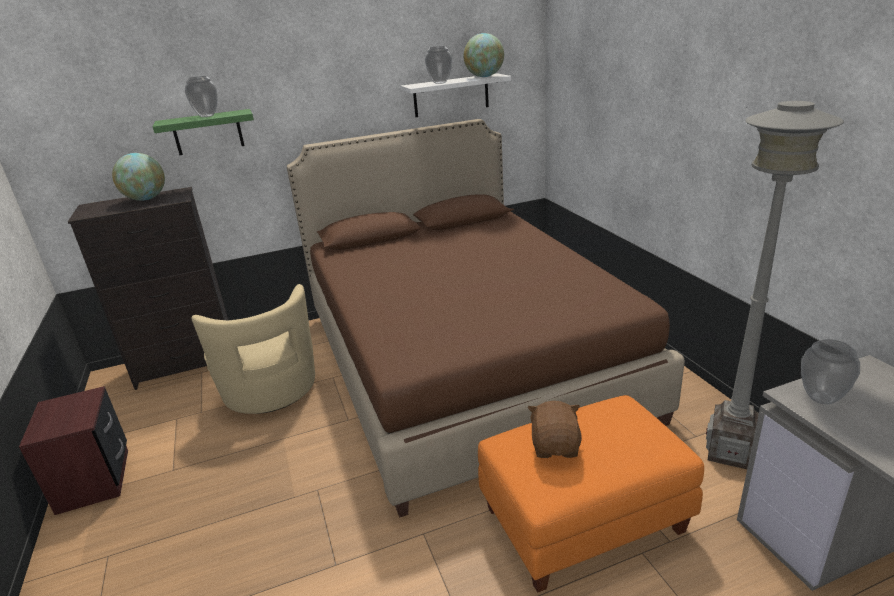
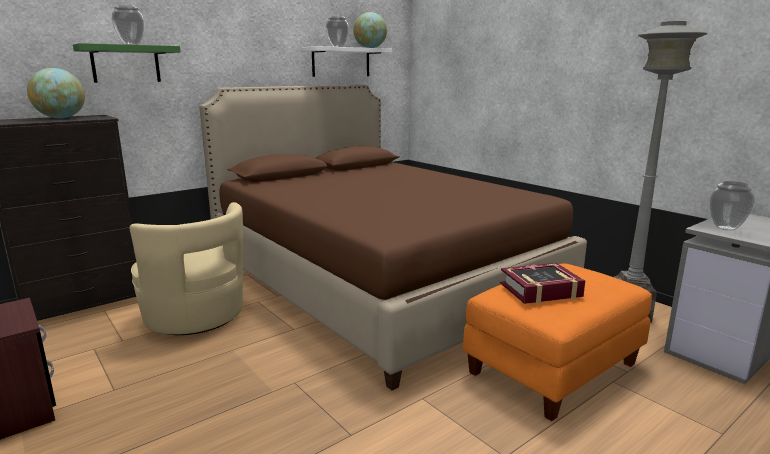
camera: 20 degrees left, 10 degrees down
brown plush toy [528,401,582,458] -> book [500,263,585,304]

